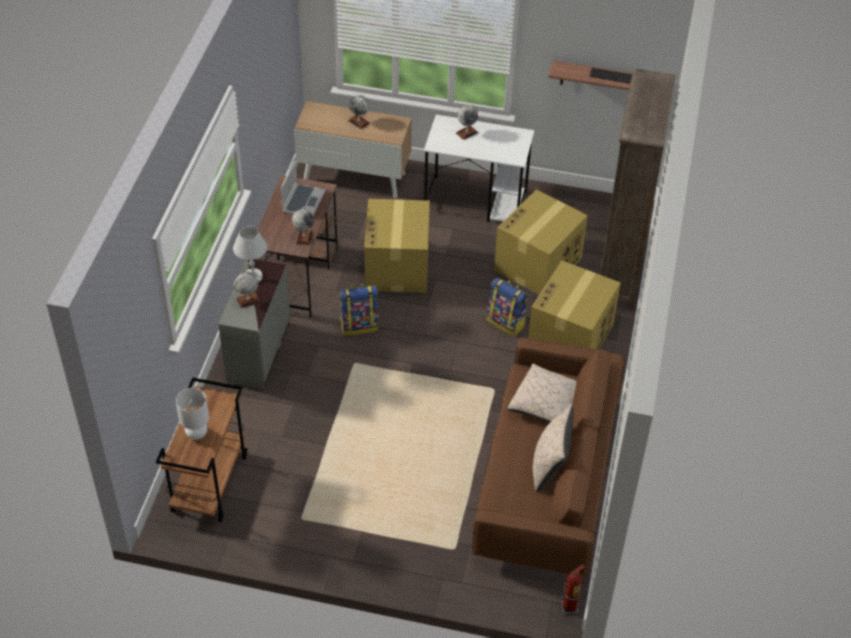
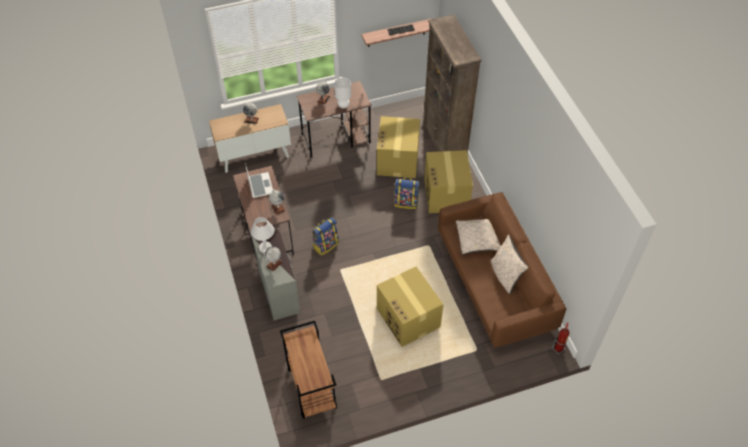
camera: 30 degrees left, 5 degrees up
white table lamp [176,388,209,440] -> white table lamp moved to [334,78,351,108]
cardboard box [364,199,430,293] -> cardboard box moved to [377,267,444,347]
white desk [424,115,534,222] -> brown desk [297,81,372,158]

